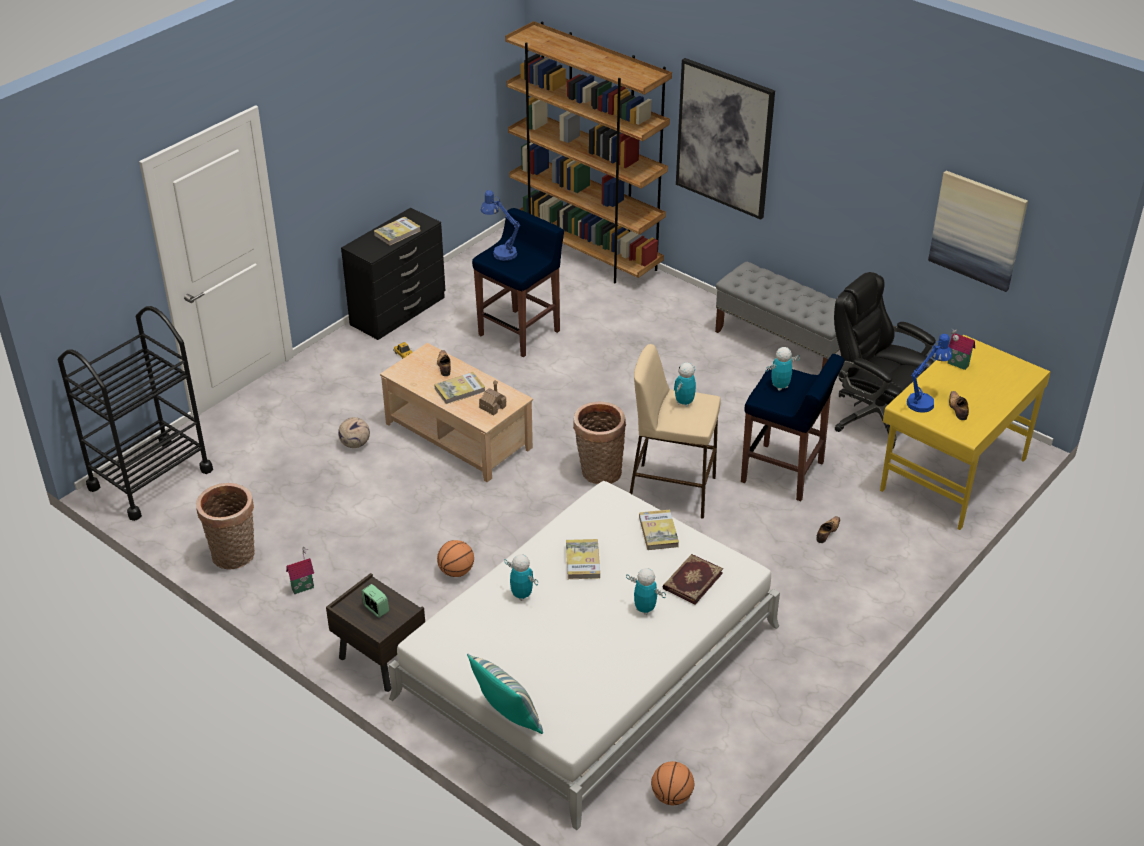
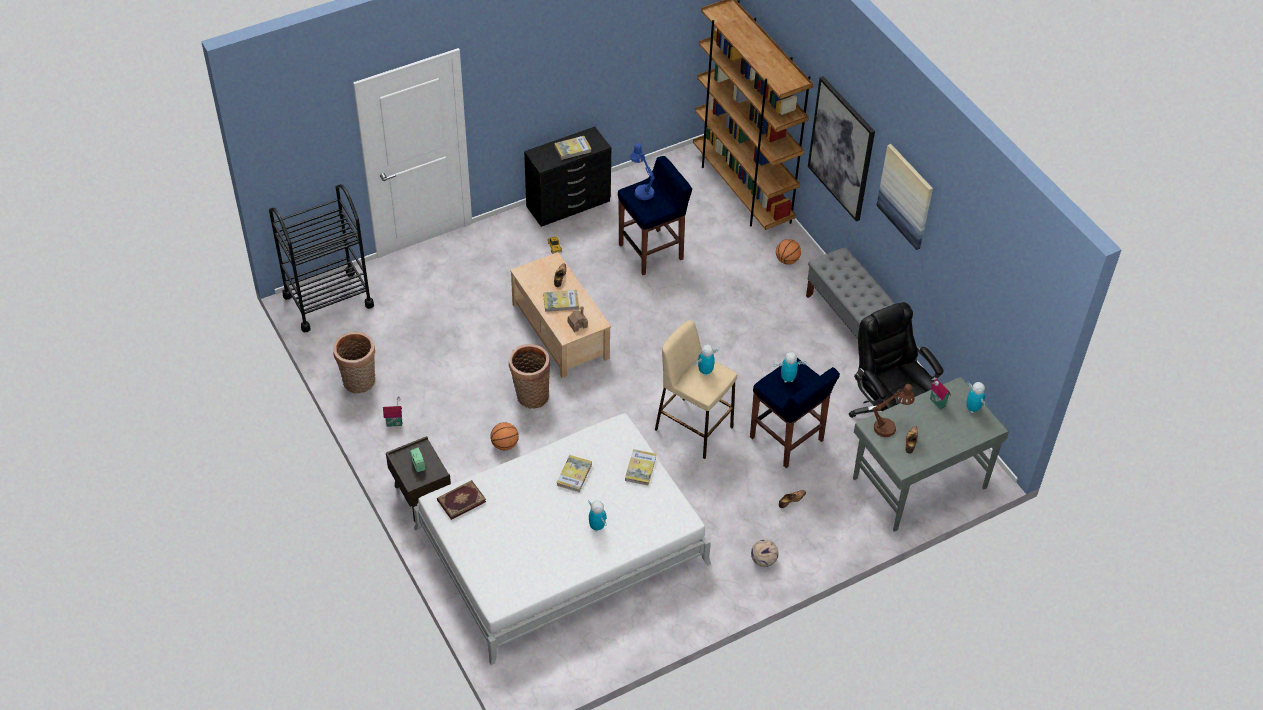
camera: 20 degrees right, 10 degrees up
football [338,417,370,448] -> football moved to [751,540,779,567]
pillow [467,653,543,734] -> none
toy robot [504,554,538,601] -> toy robot moved to [966,381,987,413]
basket [573,402,626,484] -> basket moved to [509,344,550,409]
basketball [651,761,694,805] -> basketball moved to [776,239,801,265]
book [663,554,723,605] -> book moved to [437,480,486,520]
yellow desk [880,335,1051,530] -> grey desk [853,377,1009,532]
blue table lamp [907,334,952,412] -> brown table lamp [873,384,915,437]
picture [928,171,1028,292] -> picture moved to [877,144,933,250]

